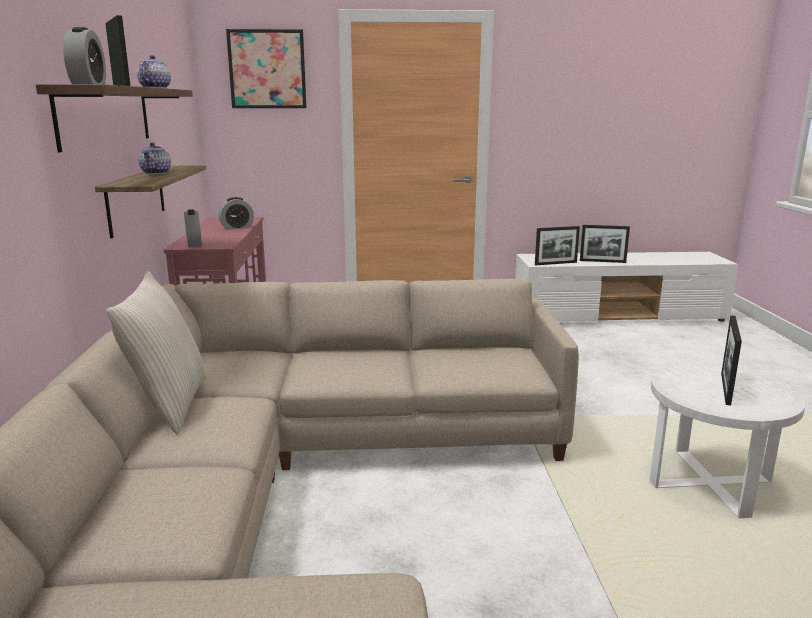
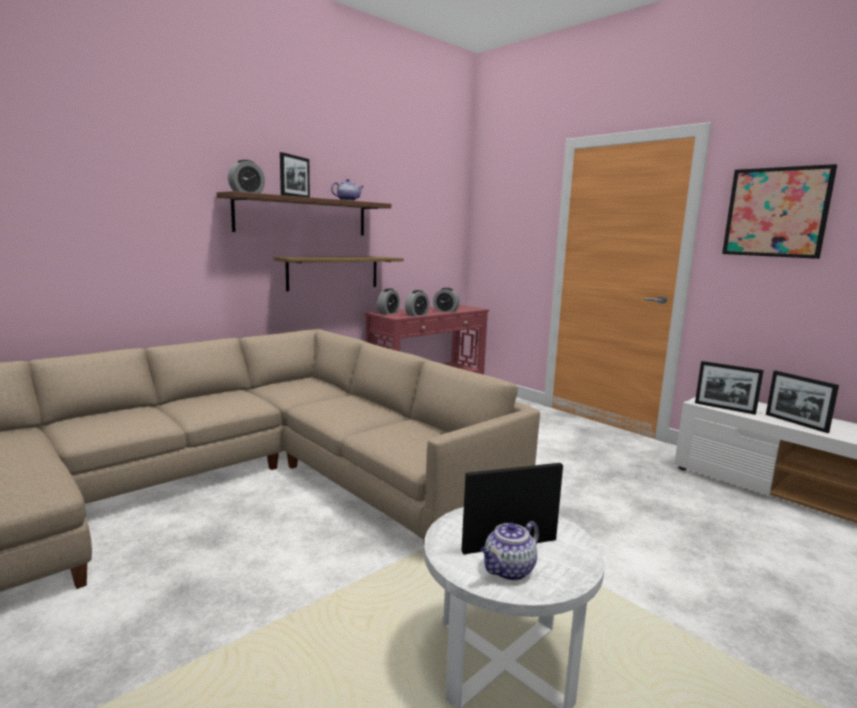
camera: 50 degrees right, 5 degrees down
beige pillow [106,271,206,434] -> none
teapot [138,142,171,174] -> teapot moved to [481,521,539,581]
picture [226,29,306,108] -> picture moved to [722,164,837,259]
none -> alarm clock [405,290,430,317]

